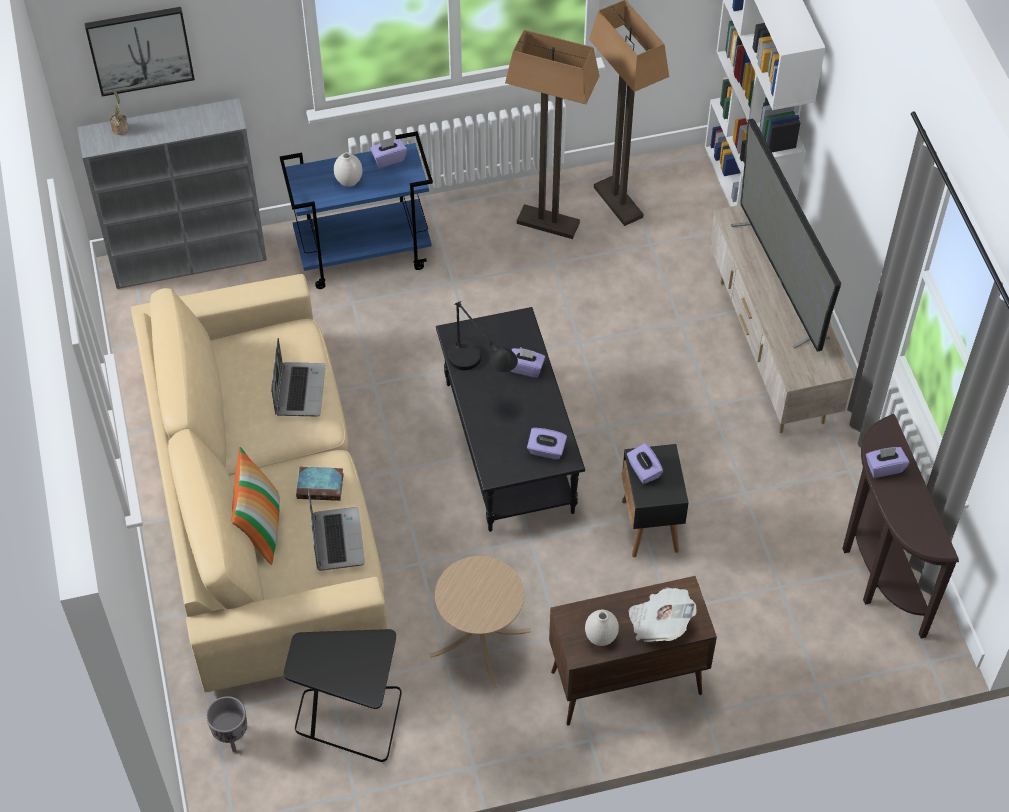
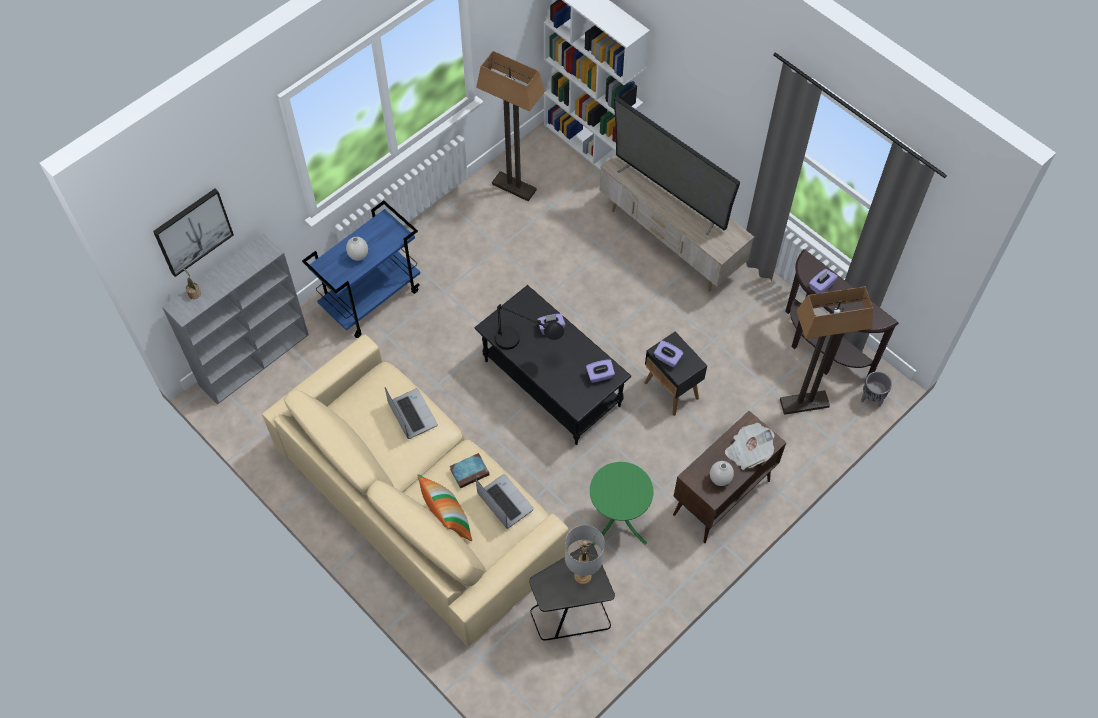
camera: 30 degrees left, 5 degrees up
grey planter [206,696,247,752] -> grey planter moved to [861,371,892,407]
purple tissue box [370,137,407,168] -> none
beige side table [430,556,531,688] -> green side table [590,462,653,545]
floor lamp [505,30,600,239] -> floor lamp moved to [780,286,873,415]
none -> grey table lamp [565,525,605,584]

